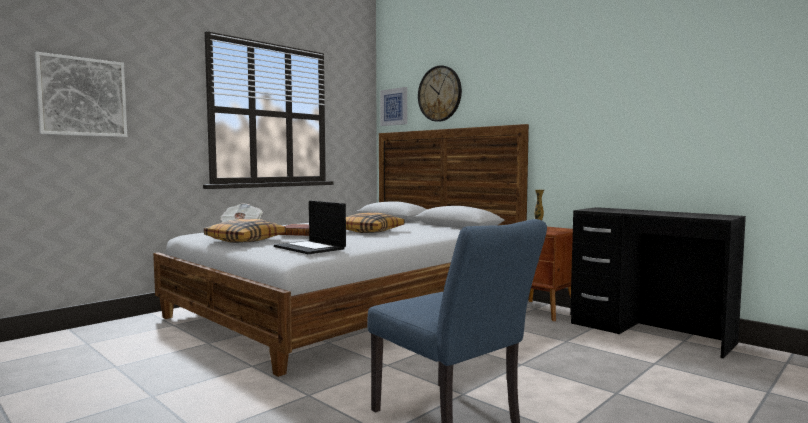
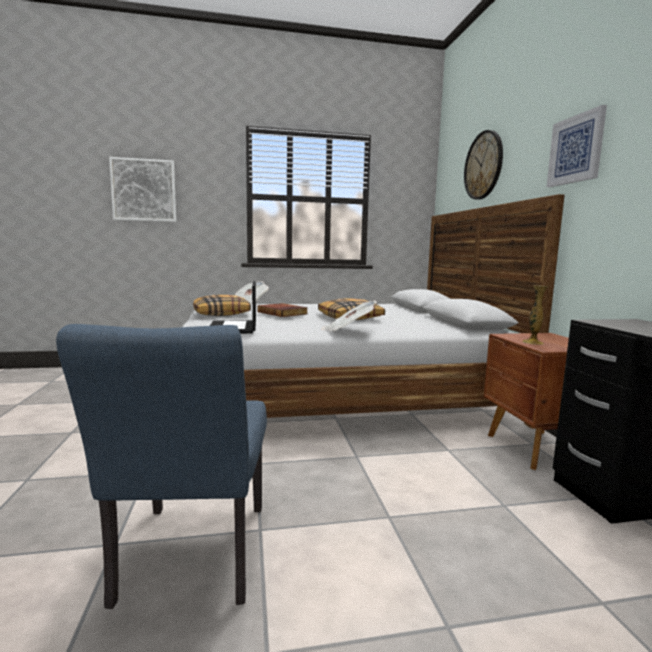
camera: 35 degrees right, 5 degrees up
picture [380,87,407,126] -> picture moved to [547,105,607,187]
none -> newspaper [322,300,377,331]

